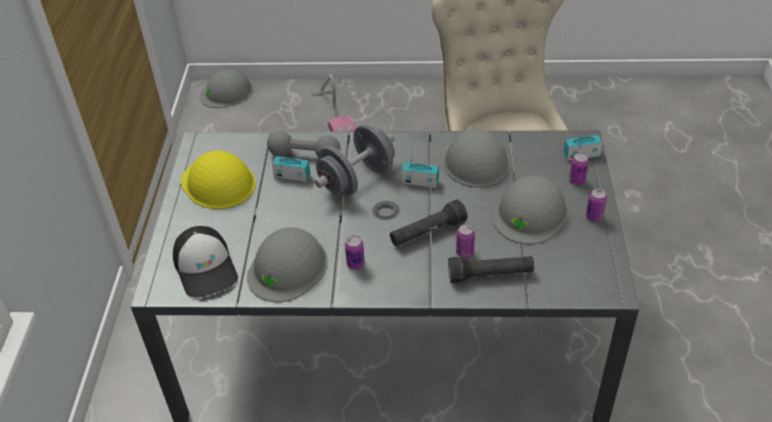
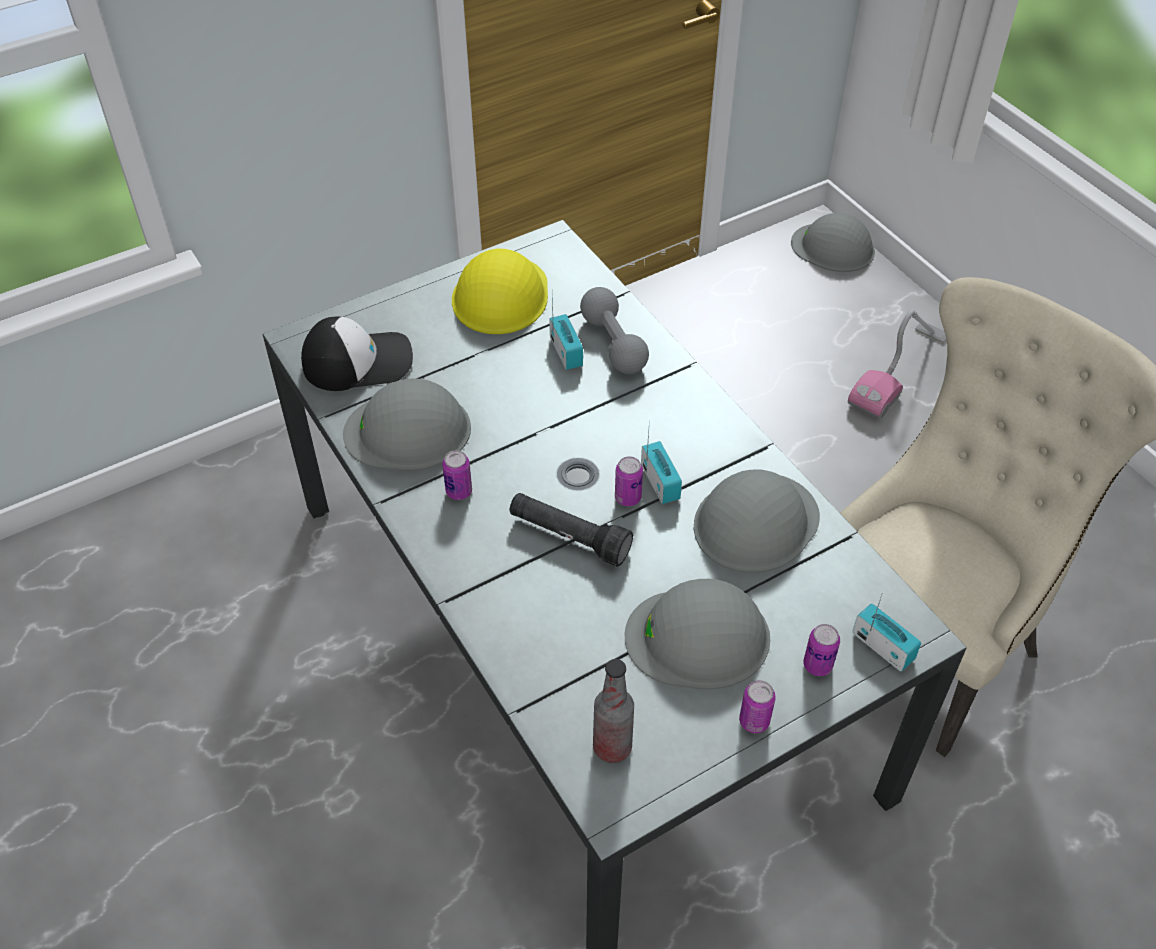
camera: 55 degrees right, 5 degrees up
cap [173,226,238,298] -> cap turned 135 degrees counterclockwise [301,317,413,391]
grey dumbbell [315,124,395,196] -> none
black flashlight [448,256,534,283] -> none
can [456,224,475,258] -> can moved to [615,456,643,506]
none -> bottle [593,659,634,763]

